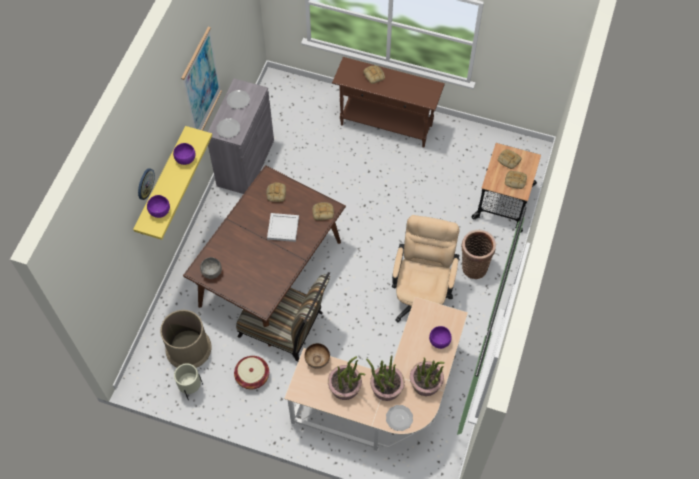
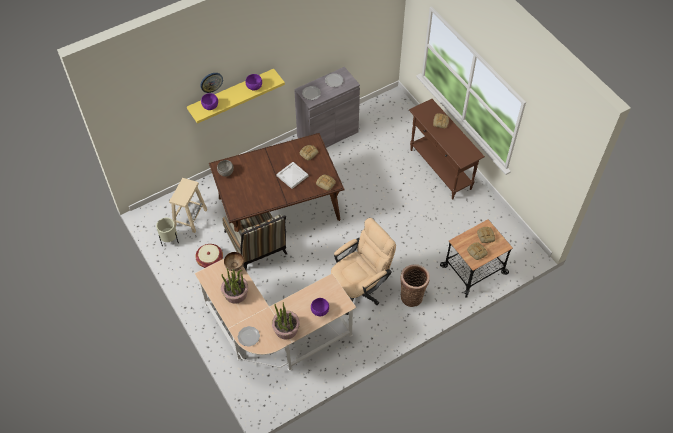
camera: 40 degrees right, 5 degrees down
brown trash can [160,310,211,368] -> beige stool [169,178,207,233]
picture [181,27,222,131] -> none
potted plant [366,355,405,401] -> none

